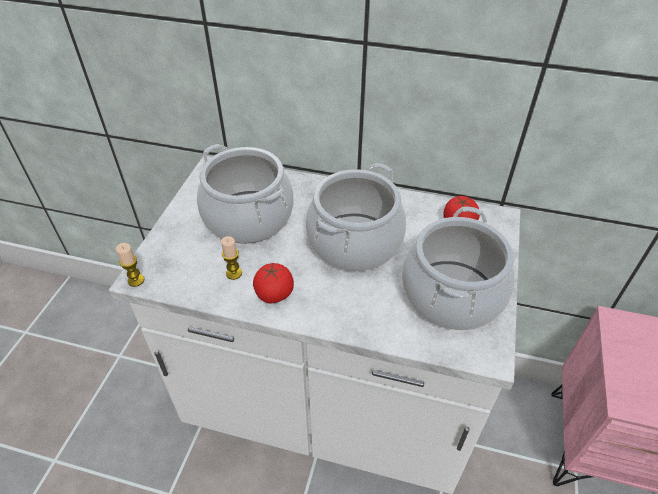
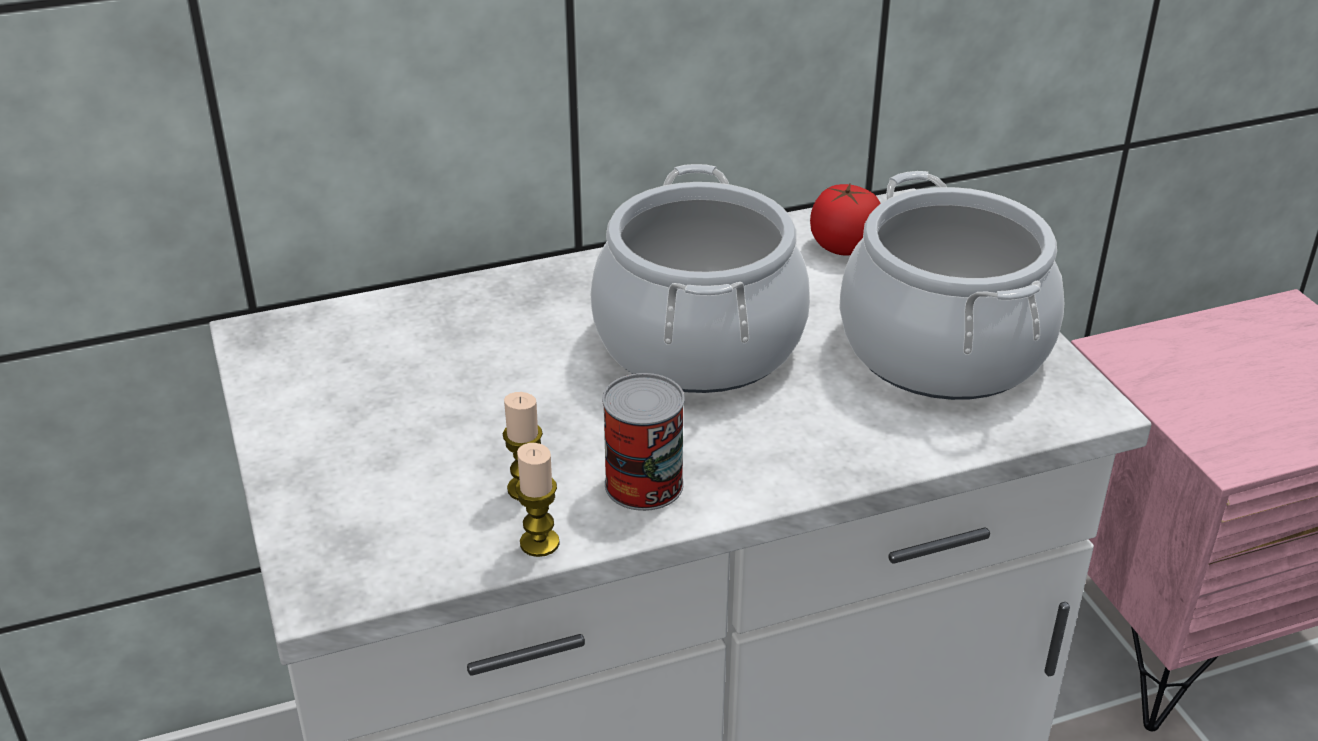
camera: 35 degrees left, 10 degrees down
candle [116,243,144,287] -> candle moved to [515,443,560,557]
cooking pot [197,144,294,244] -> none
tomato [253,262,294,303] -> can [602,373,685,511]

